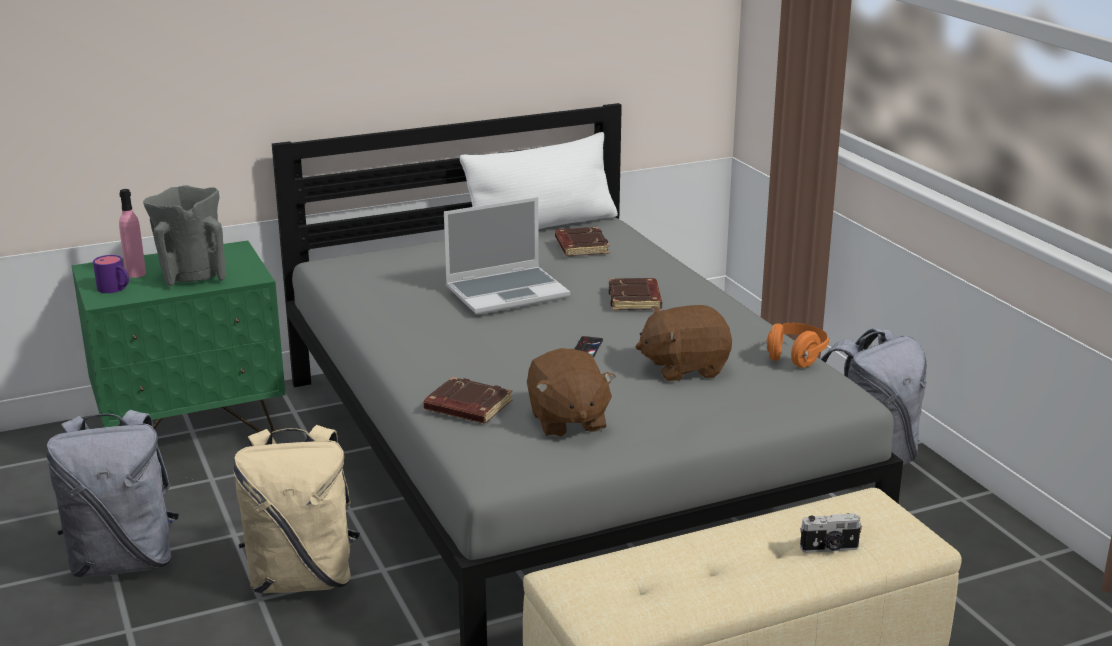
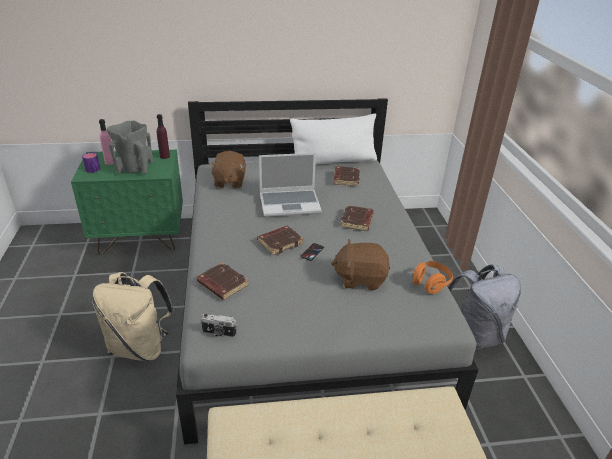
camera: 15 degrees right, 10 degrees up
grey backpack [46,410,179,578] -> none
brown plush toy [527,348,616,438] -> brown plush toy moved to [209,151,246,188]
camera [800,513,862,553] -> camera moved to [201,314,237,338]
none -> purple bottle [157,114,170,159]
none -> brown book [257,226,304,255]

